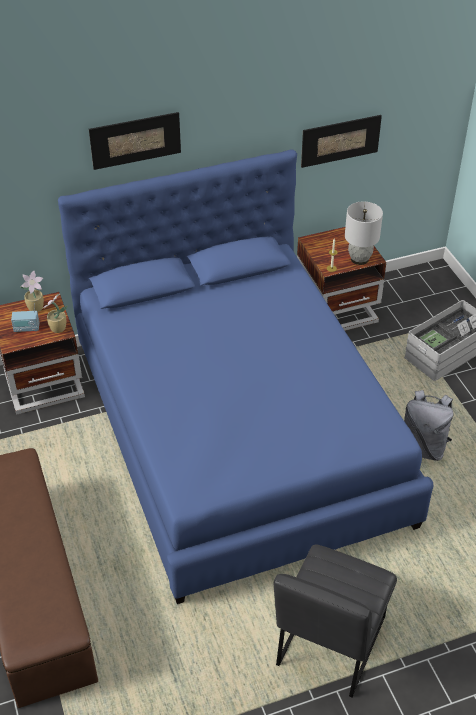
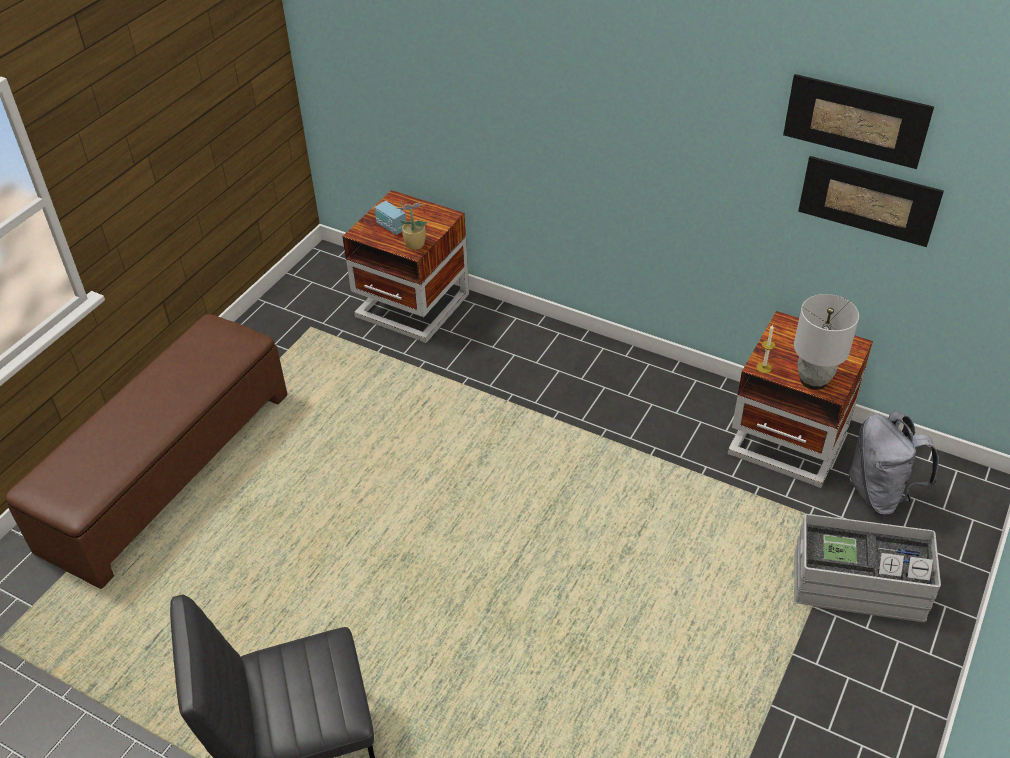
camera: 50 degrees right, 0 degrees up
potted plant [20,271,44,312] -> none
blue bed [58,149,434,604] -> none
picture [89,112,181,170] -> picture moved to [783,74,934,169]
grey backpack [404,390,454,461] -> grey backpack moved to [848,411,939,515]

